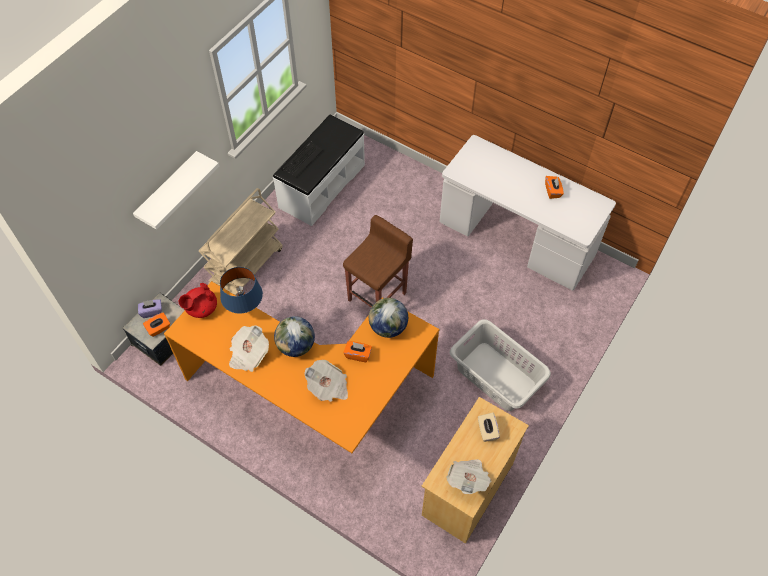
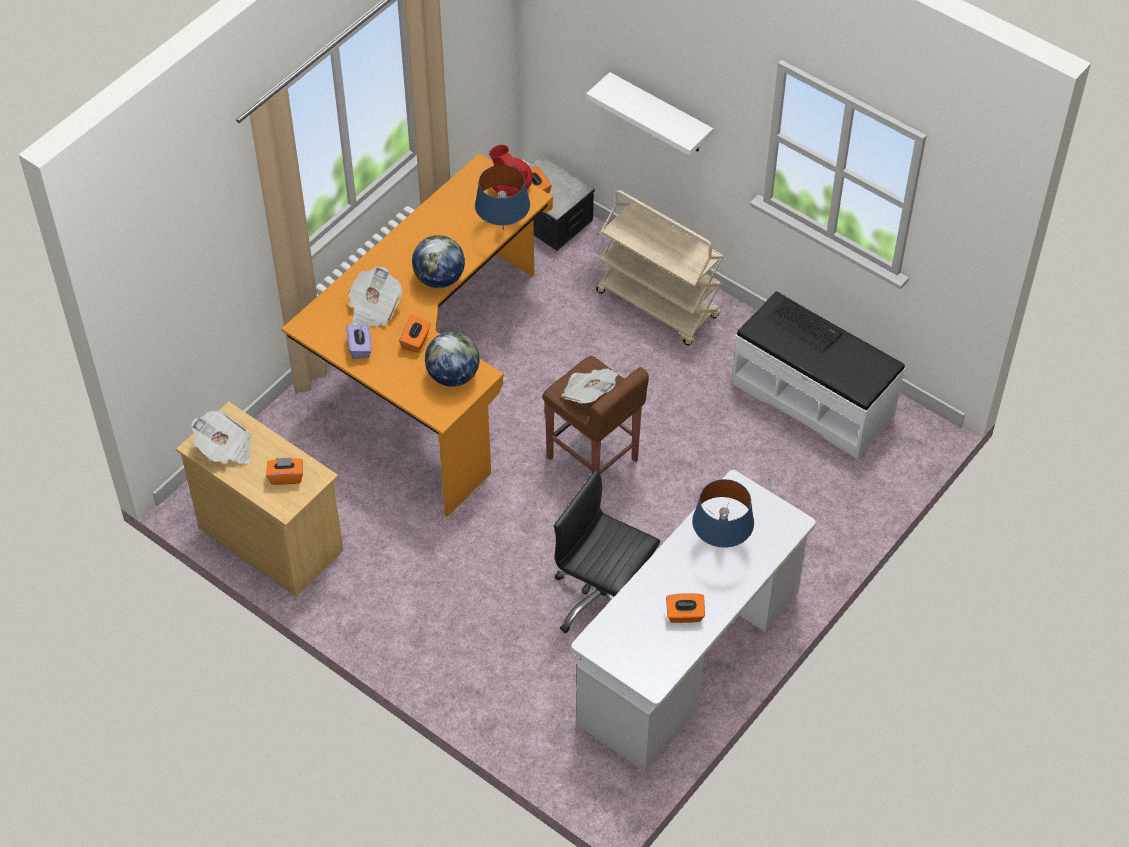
camera: 95 degrees right, 5 degrees down
purple tissue box [138,299,162,318] -> purple tissue box moved to [347,325,371,359]
newspaper [229,325,269,372] -> newspaper moved to [561,368,618,404]
grey laundry basket [450,319,551,411] -> none
beige tissue box [478,412,500,442] -> orange tissue box [266,458,303,485]
none -> black office chair [554,470,660,633]
none -> blue table lamp [692,479,754,548]

